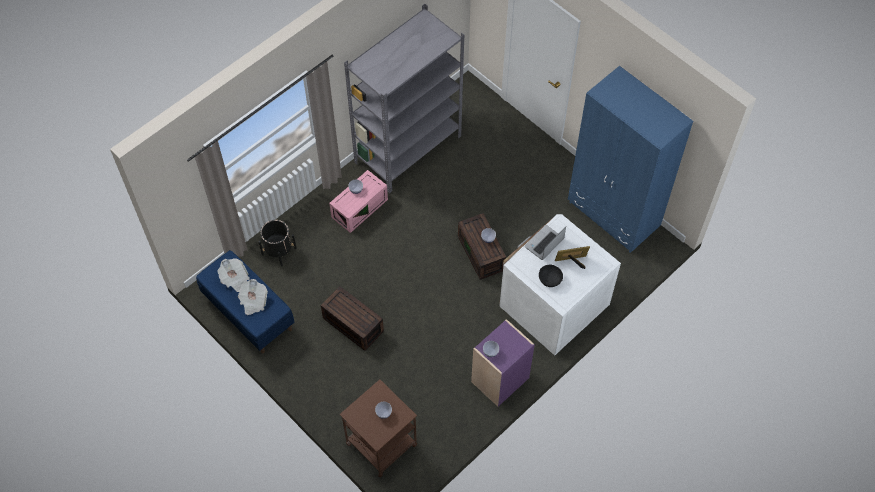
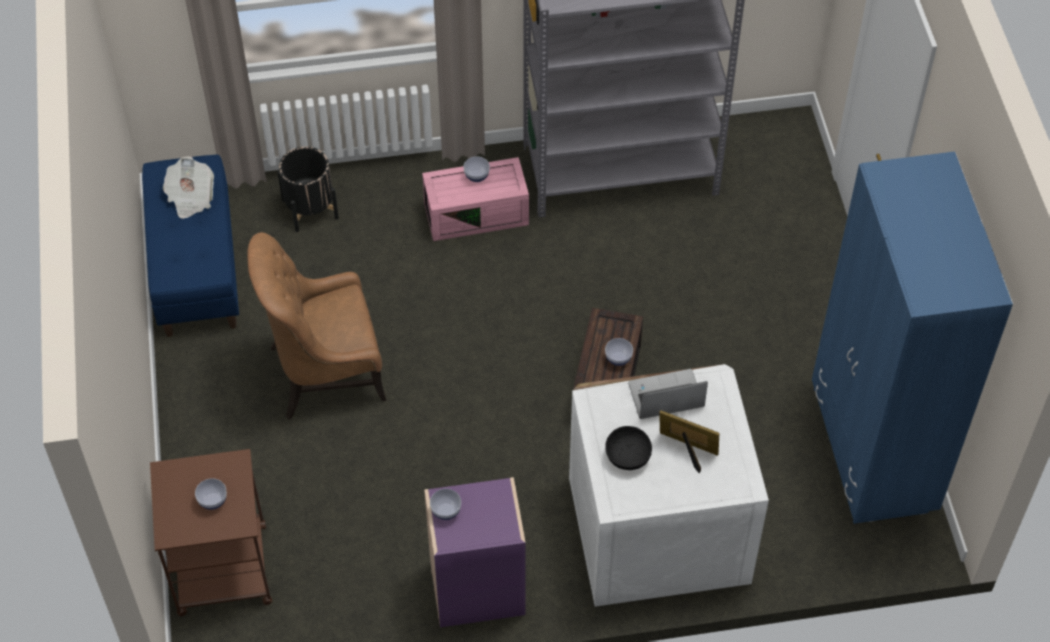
camera: 35 degrees right, 5 degrees down
newspaper [238,279,268,315] -> none
brown storage box [321,286,384,351] -> brown chair [247,232,387,420]

